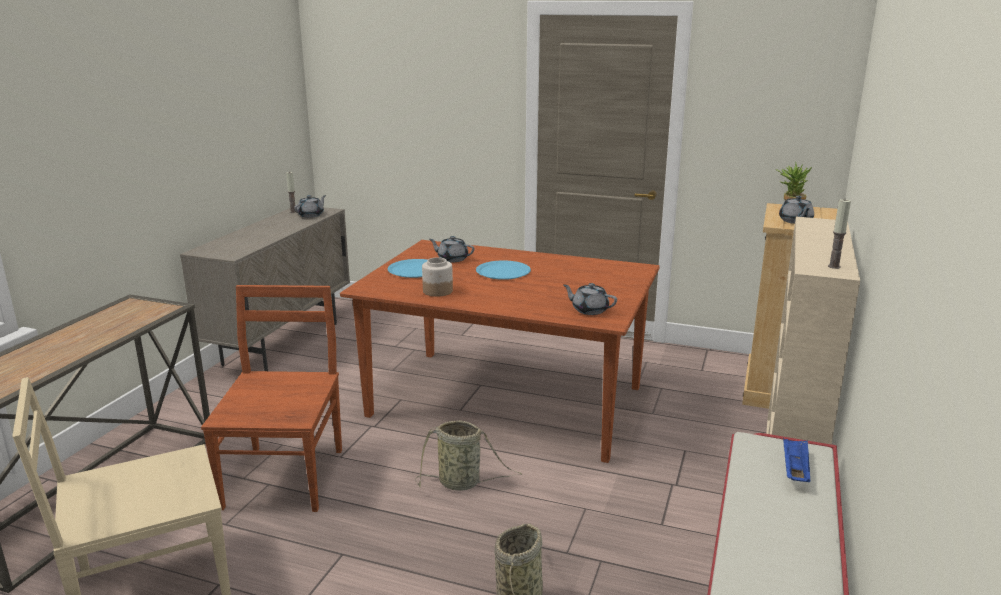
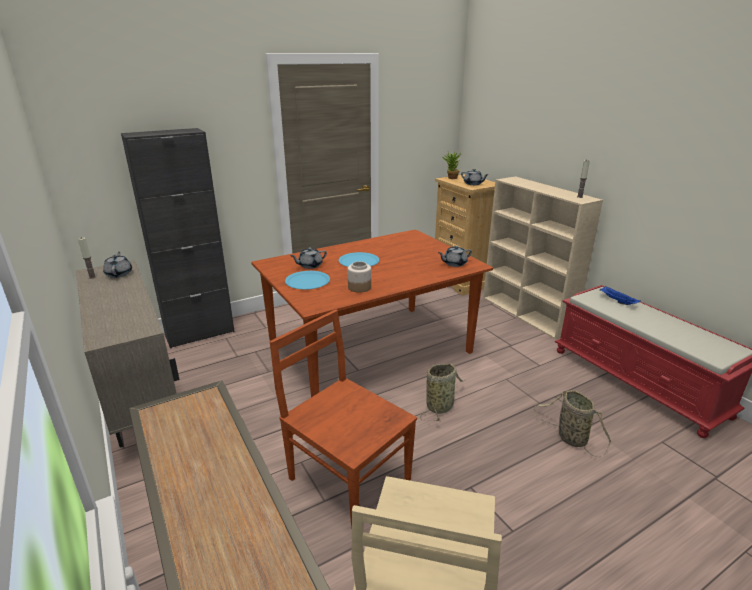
camera: 50 degrees left, 5 degrees up
none -> black cabinet [121,128,235,349]

